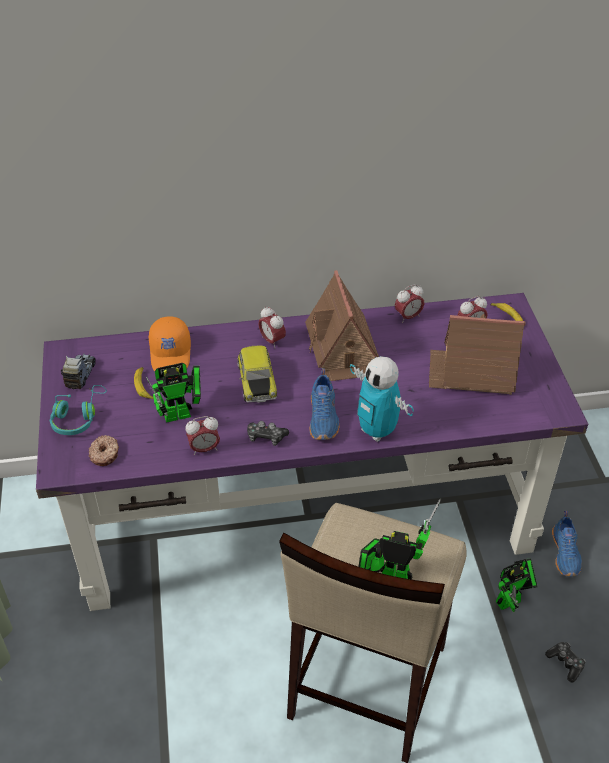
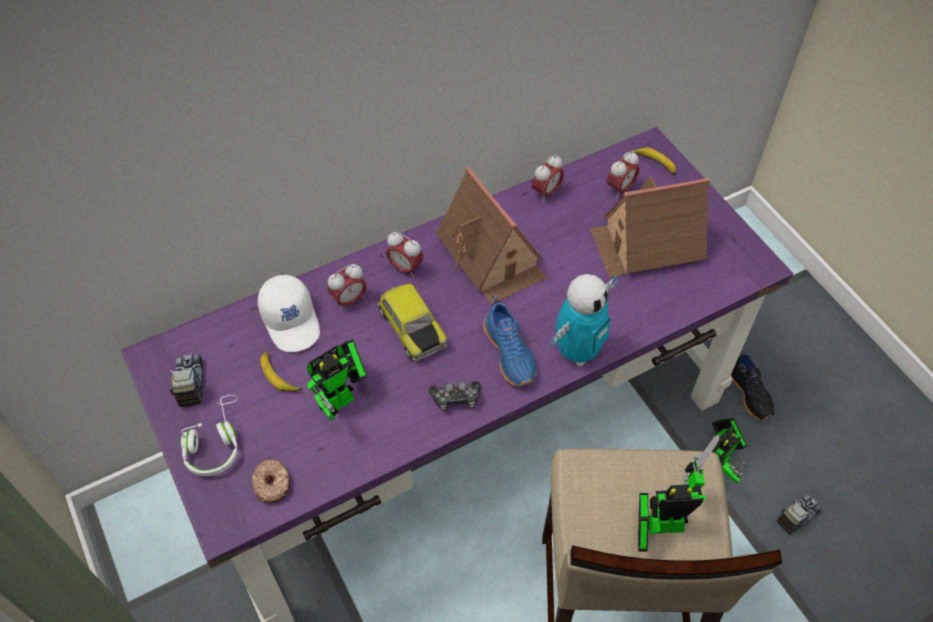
camera: 20 degrees left, 10 degrees up
turquoise headphones [49,385,107,435] -> white headphones [180,395,238,476]
orange cap [149,316,191,371] -> white cap [258,274,320,352]
alarm clock [185,416,220,455] -> alarm clock moved to [328,264,367,311]
toy robot [350,356,414,442] -> toy robot turned 75 degrees counterclockwise [550,274,617,367]
game controller [545,642,586,682] -> toy truck [777,495,821,534]
blue shoe [552,511,582,577] -> black shoe [730,349,774,420]

